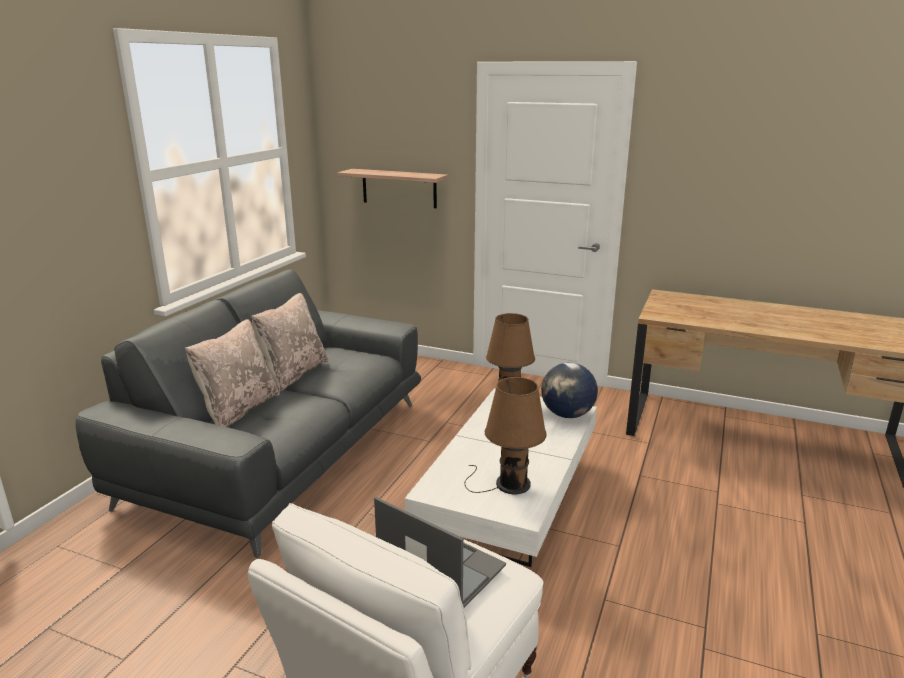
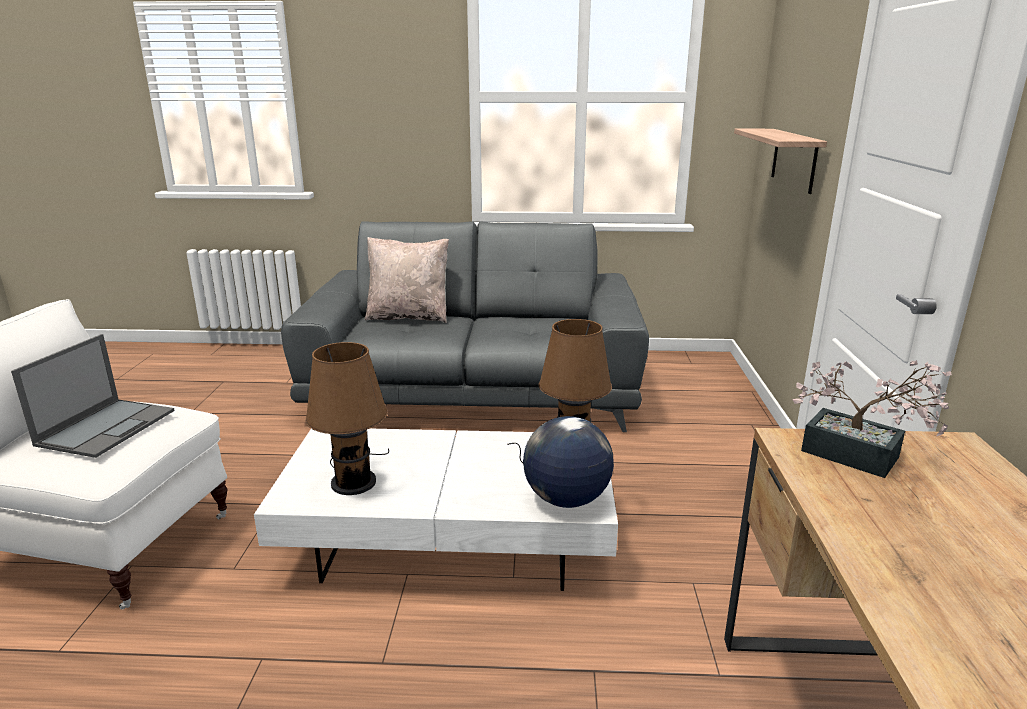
camera: 70 degrees right, 0 degrees up
beige pillow [251,293,329,392] -> none
none -> potted plant [792,360,952,478]

